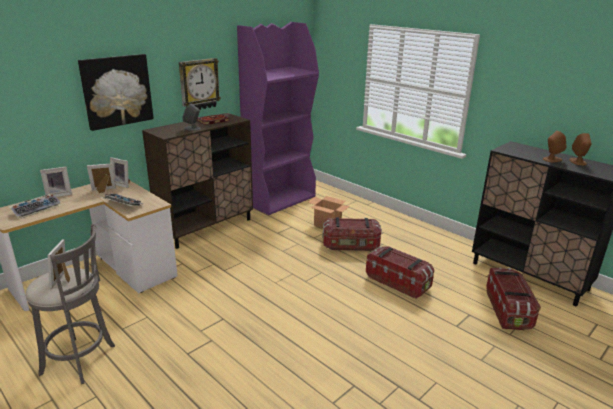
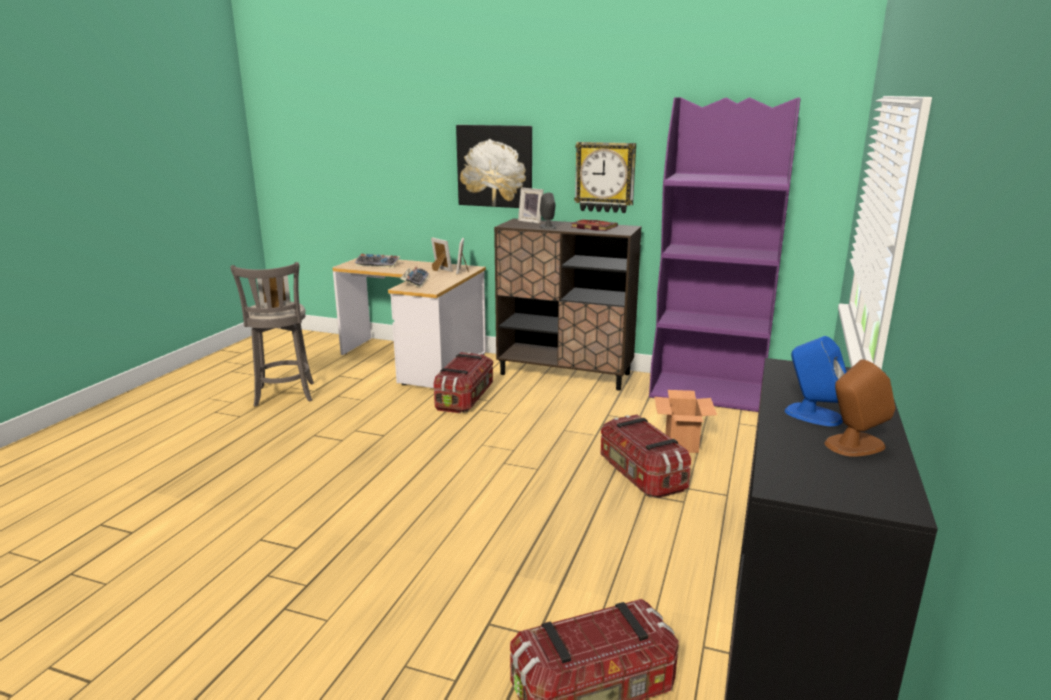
camera: 65 degrees right, 5 degrees down
picture frame [40,167,72,197] -> picture frame moved to [518,187,544,224]
storage box [366,246,435,299] -> storage box moved to [434,352,493,413]
brown speaker [543,131,567,162] -> blue speaker [785,336,847,426]

